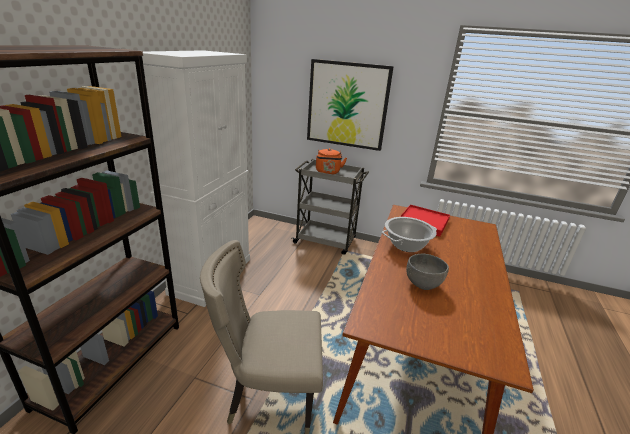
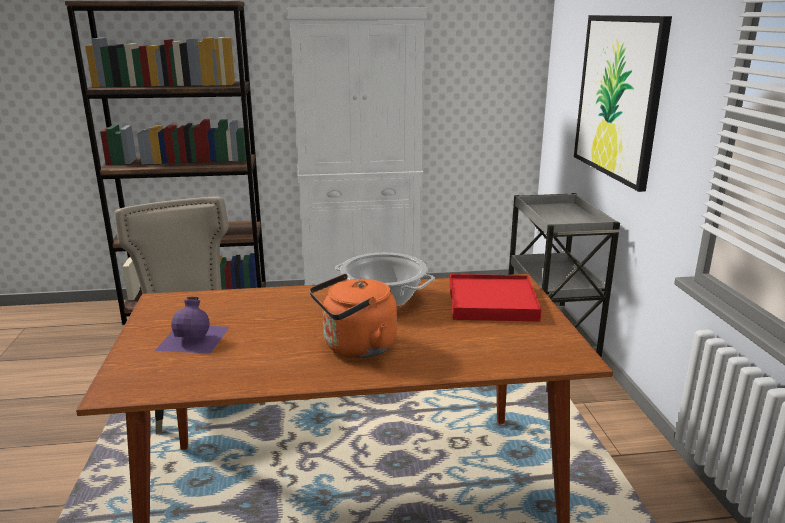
camera: 65 degrees right, 5 degrees down
orange kettle [316,148,347,174] -> orange kettle moved to [309,274,397,358]
grey bowl [406,253,449,290] -> none
none -> purple bottle [155,296,229,354]

